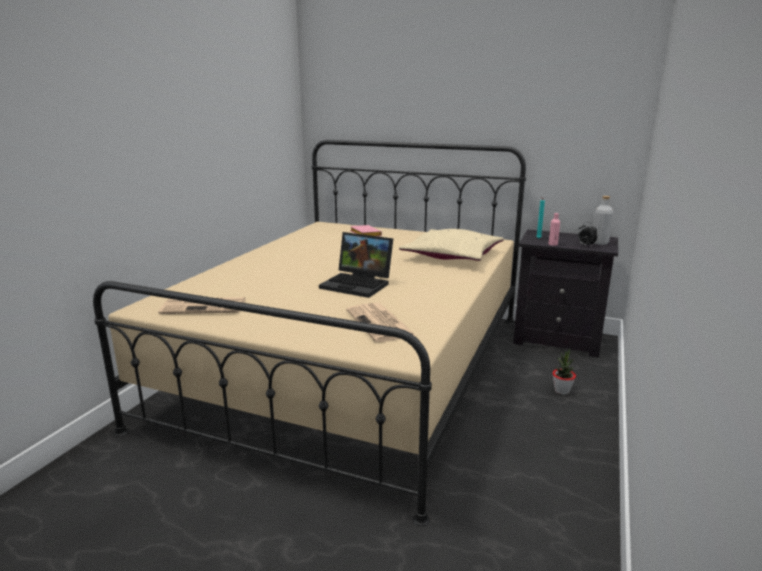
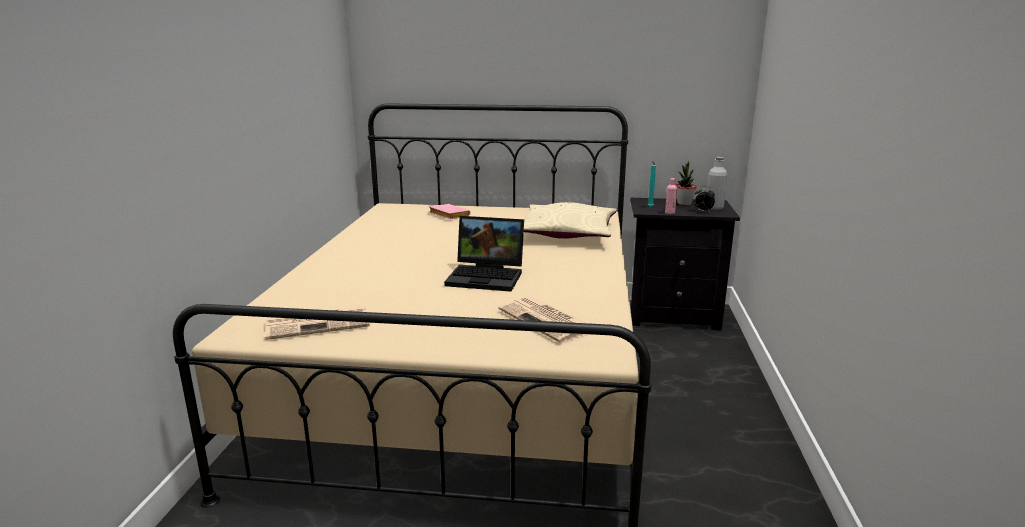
camera: 15 degrees left, 0 degrees up
potted plant [552,348,576,395] -> potted plant moved to [676,161,697,205]

